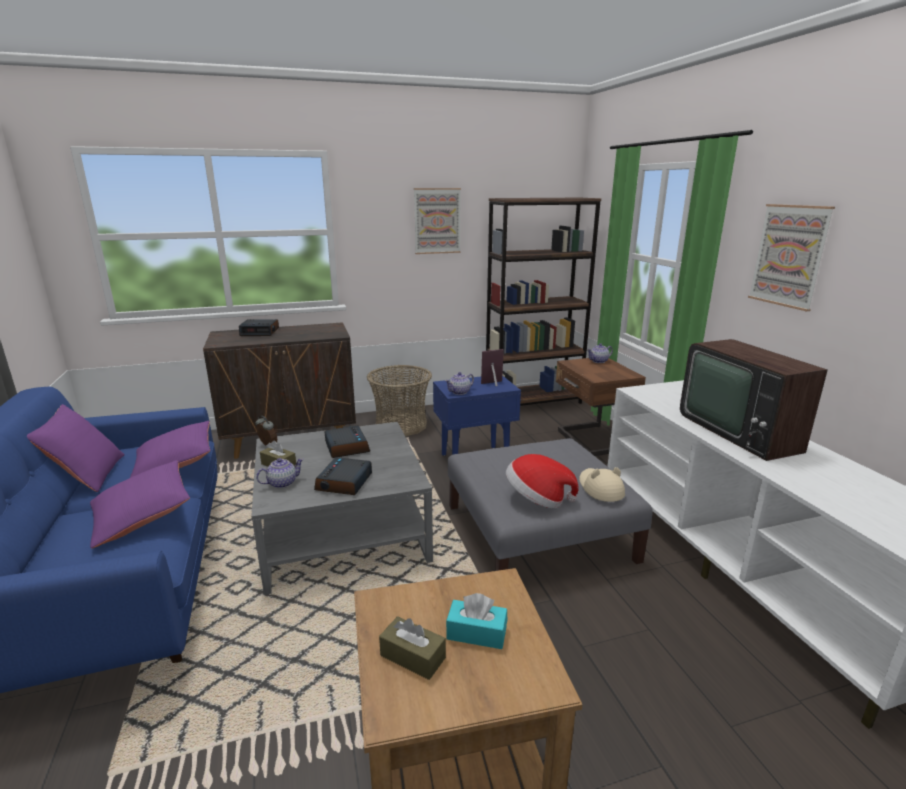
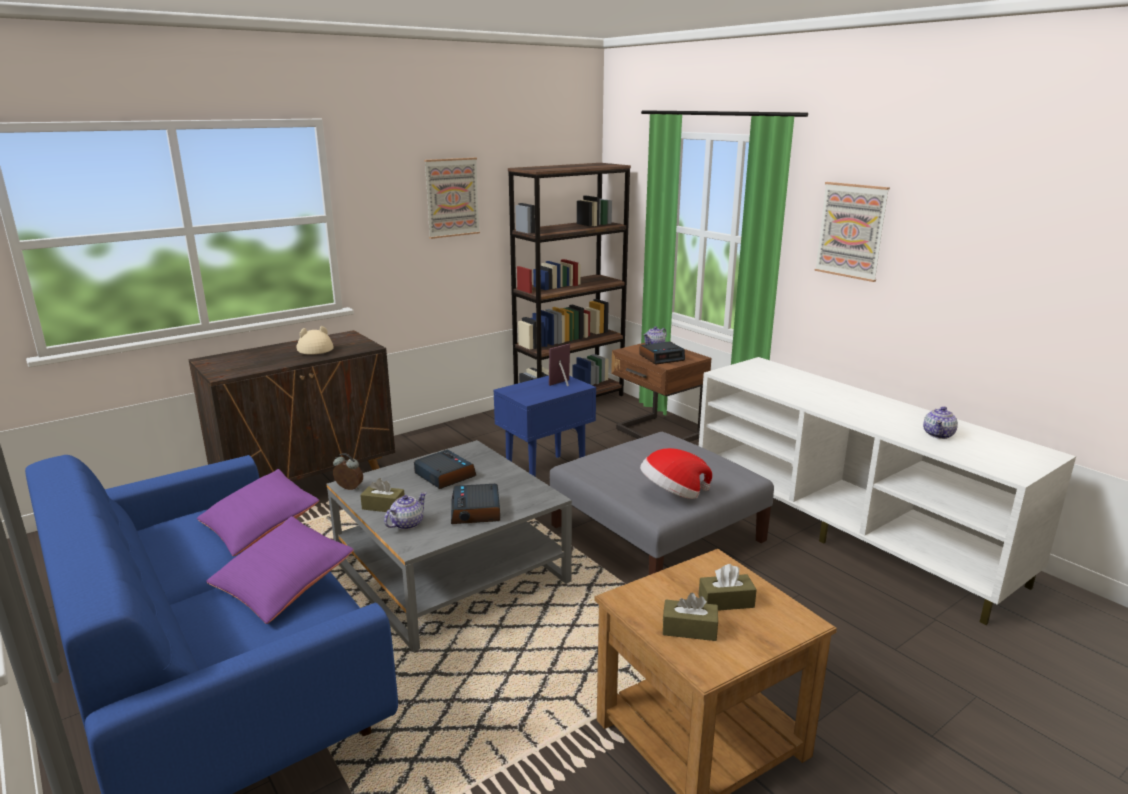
camera: 20 degrees left, 0 degrees up
purple pillow [27,404,125,492] -> none
alarm clock [239,319,279,336] -> alarm clock moved to [639,341,685,364]
basket [367,365,432,436] -> none
teapot [445,372,474,395] -> teapot moved to [923,406,958,439]
turquoise tissue box [446,593,507,649] -> brown tissue box [698,564,757,611]
beige hat [579,467,625,502] -> beige hat moved to [296,326,333,354]
television [680,339,828,461] -> none

